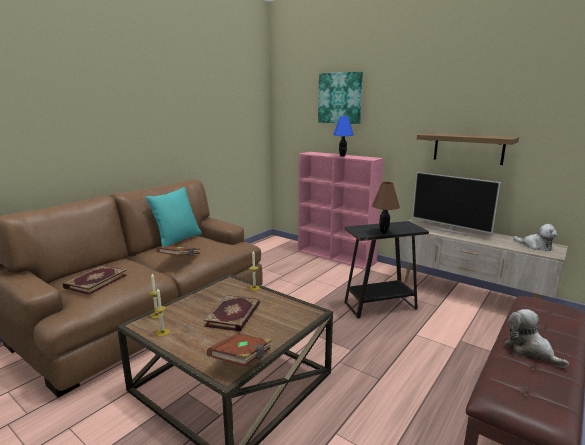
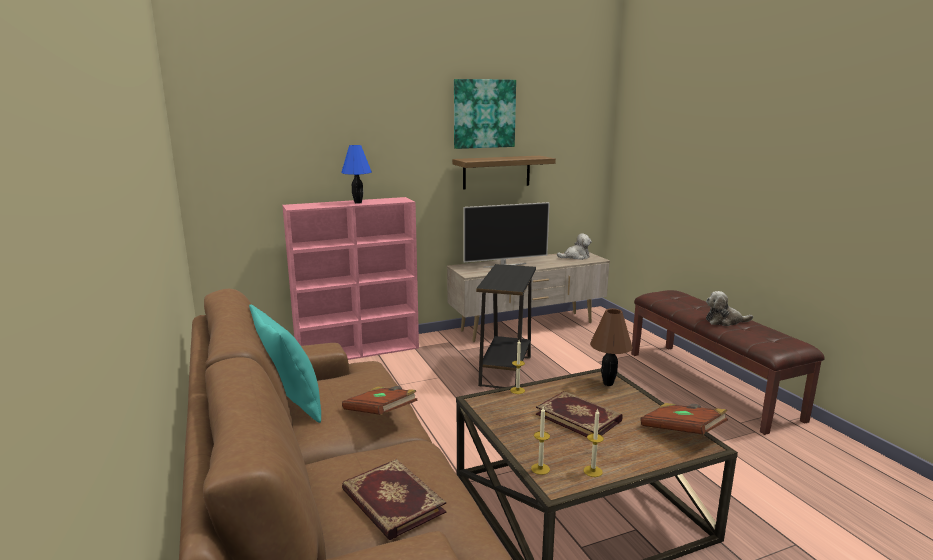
camera: 60 degrees left, 0 degrees up
picture [318,71,363,124] -> picture moved to [454,79,516,149]
brown table lamp [372,182,400,234] -> brown table lamp moved to [590,308,633,386]

